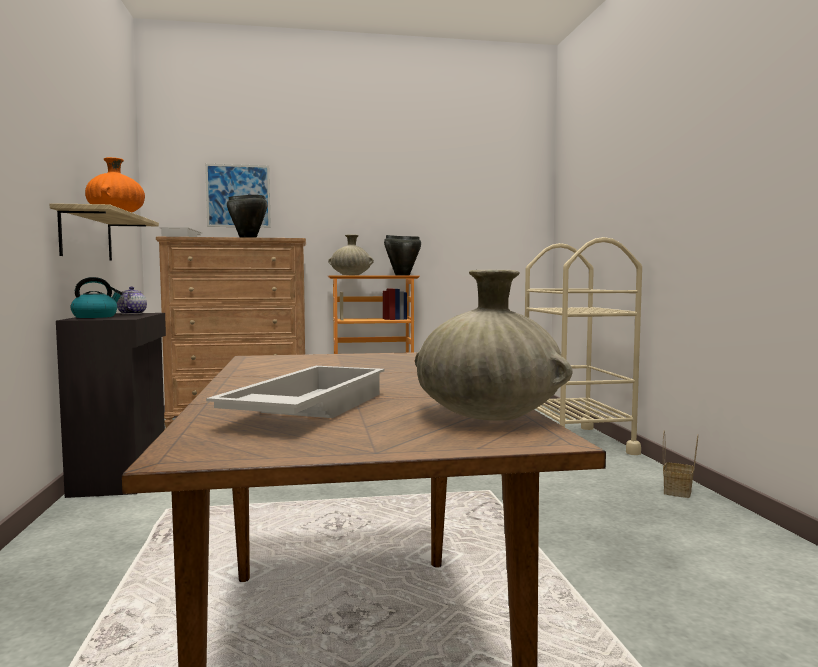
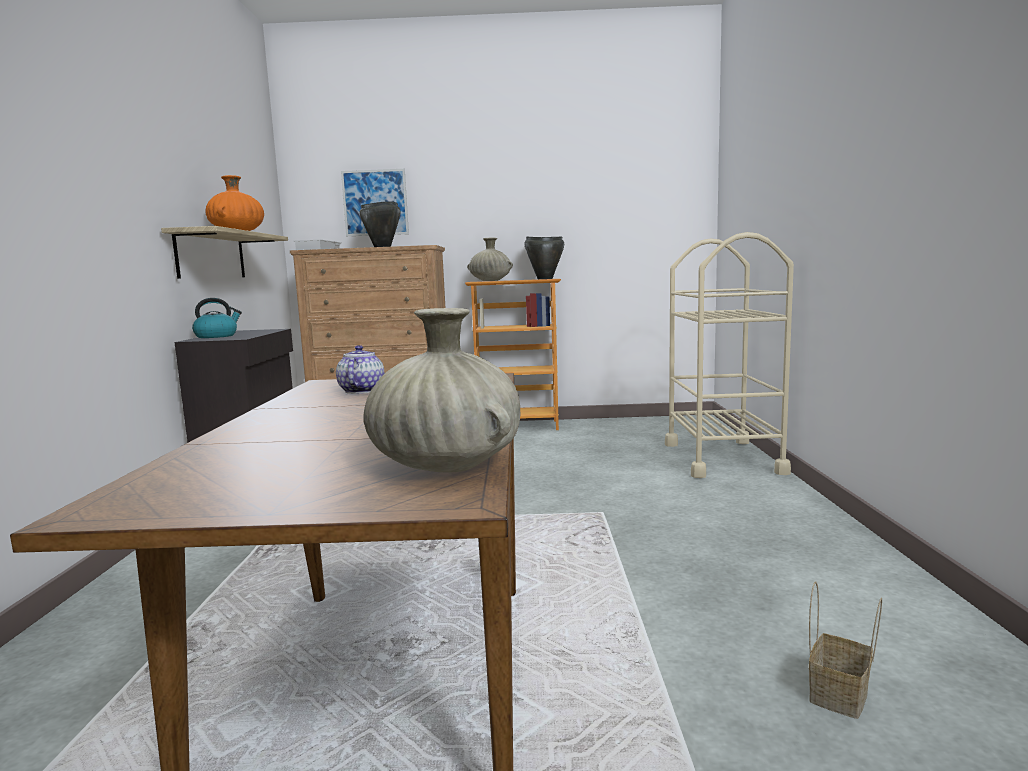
camera: 10 degrees right, 5 degrees up
teapot [117,287,147,314] -> teapot moved to [336,345,384,394]
white tray [206,366,384,418] -> none
basket [663,430,698,498] -> basket moved to [809,581,882,719]

